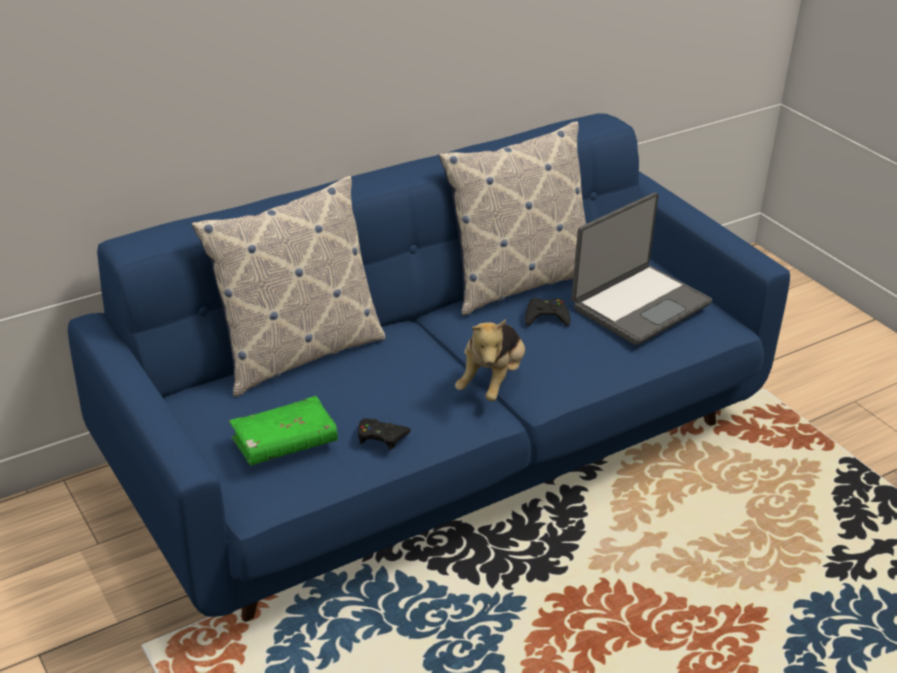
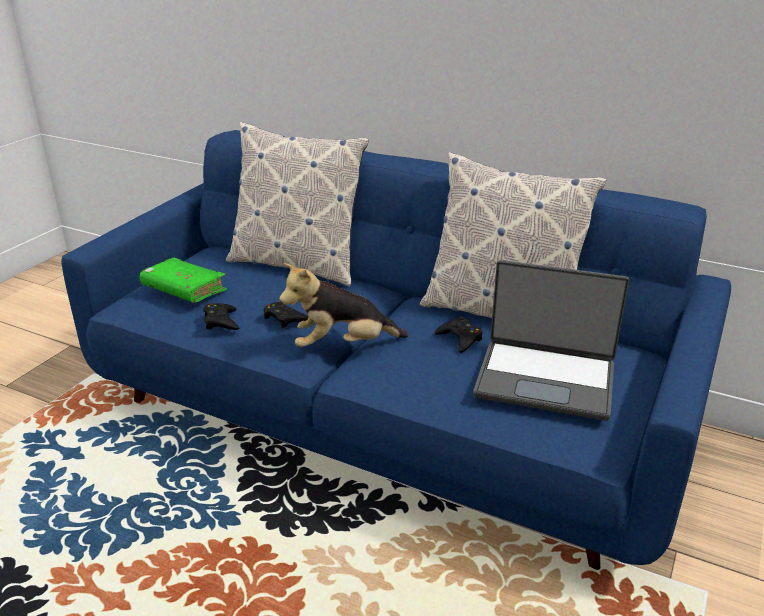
camera: 60 degrees right, 5 degrees down
none -> black game controller [264,302,308,328]

